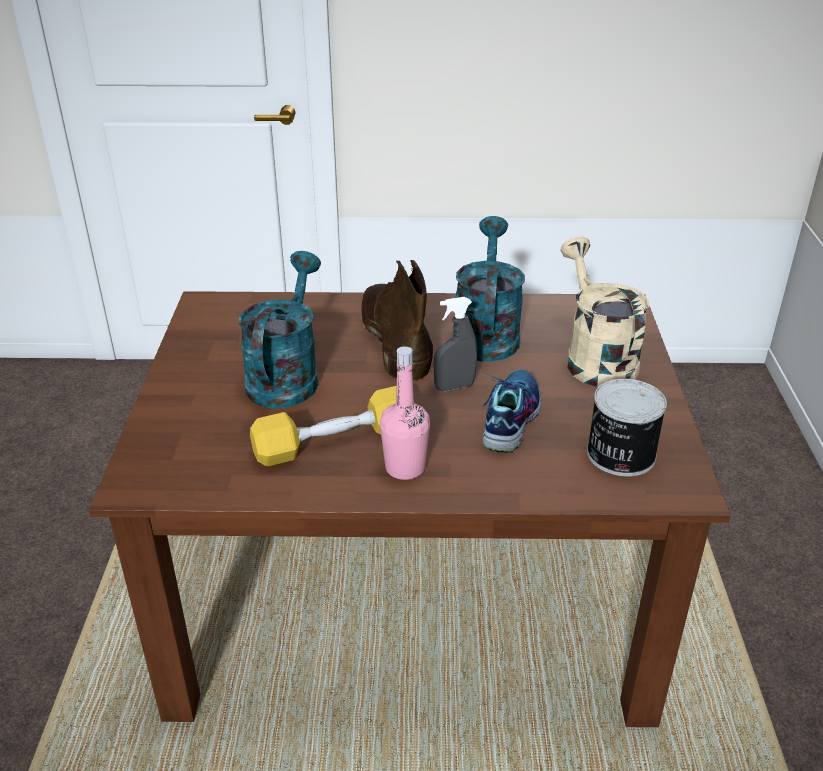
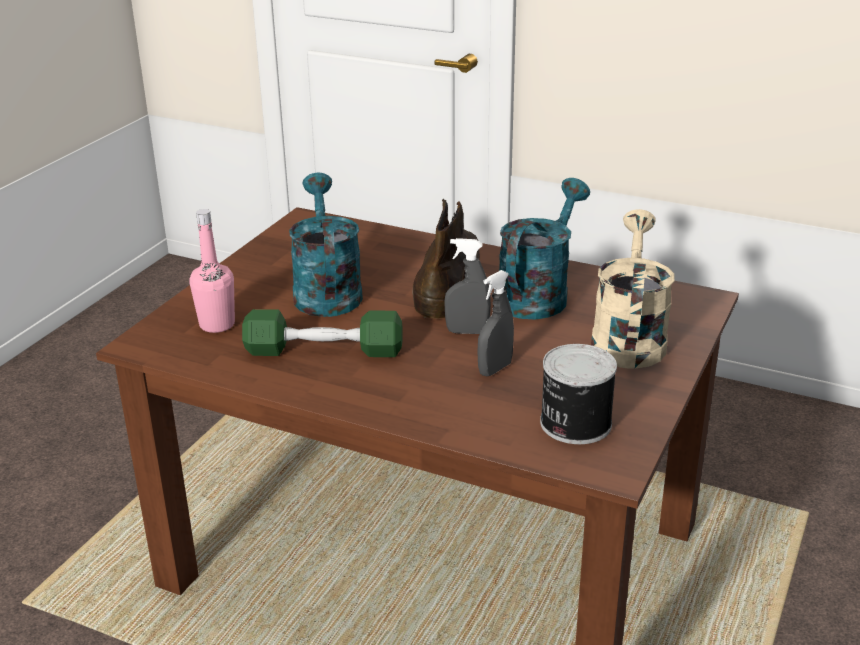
camera: 25 degrees right, 5 degrees down
turquoise watering can [239,251,321,409] -> turquoise watering can turned 45 degrees counterclockwise [289,173,363,317]
yellow dumbbell [250,386,397,466] -> green dumbbell [242,309,403,357]
pink bottle [380,346,430,480] -> pink bottle moved to [189,209,235,333]
shoe [483,370,541,453] -> grey spray bottle [477,270,514,376]

